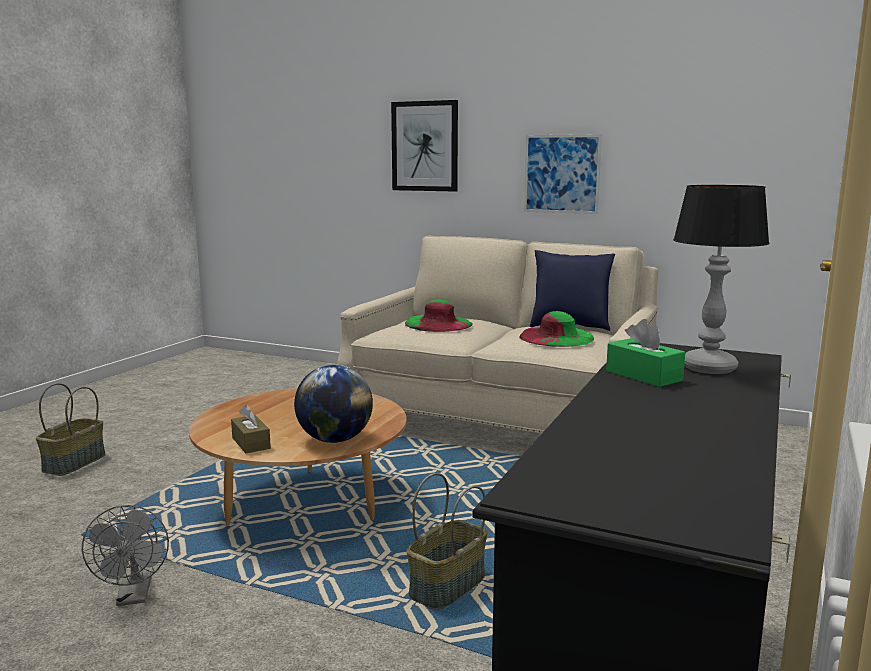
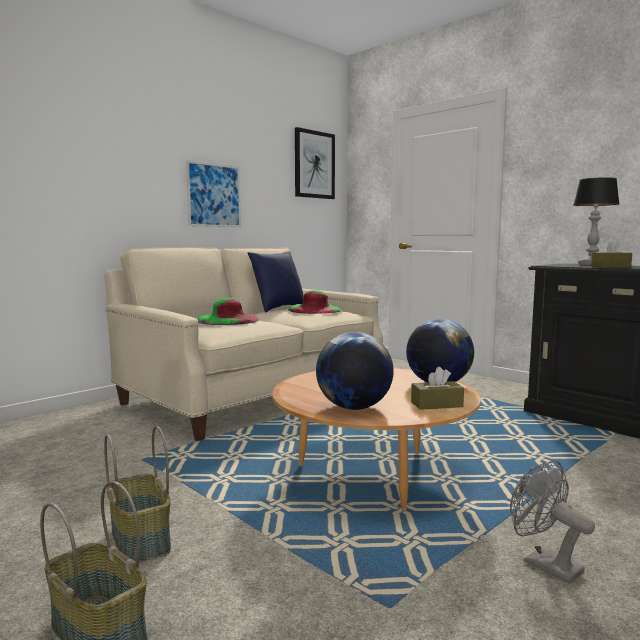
camera: 70 degrees left, 5 degrees down
grey fan [82,505,169,606] -> grey fan turned 135 degrees counterclockwise [510,460,595,584]
picture [391,100,458,192] -> picture moved to [295,127,335,199]
basket [407,473,487,610] -> basket moved to [104,426,171,563]
green tissue box [606,319,685,387] -> brown tissue box [591,239,632,268]
none -> globe [316,332,394,410]

